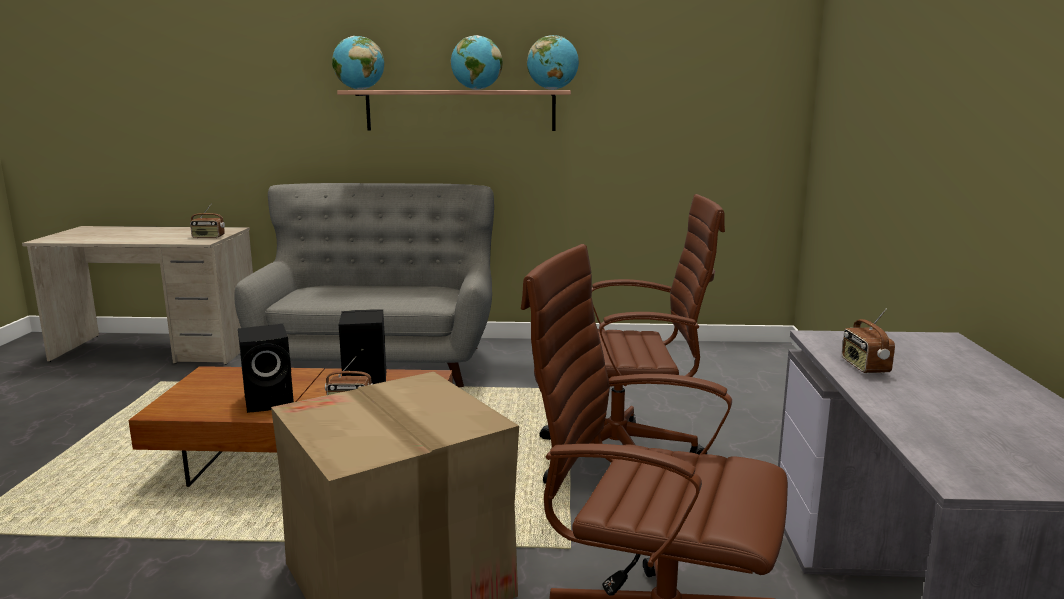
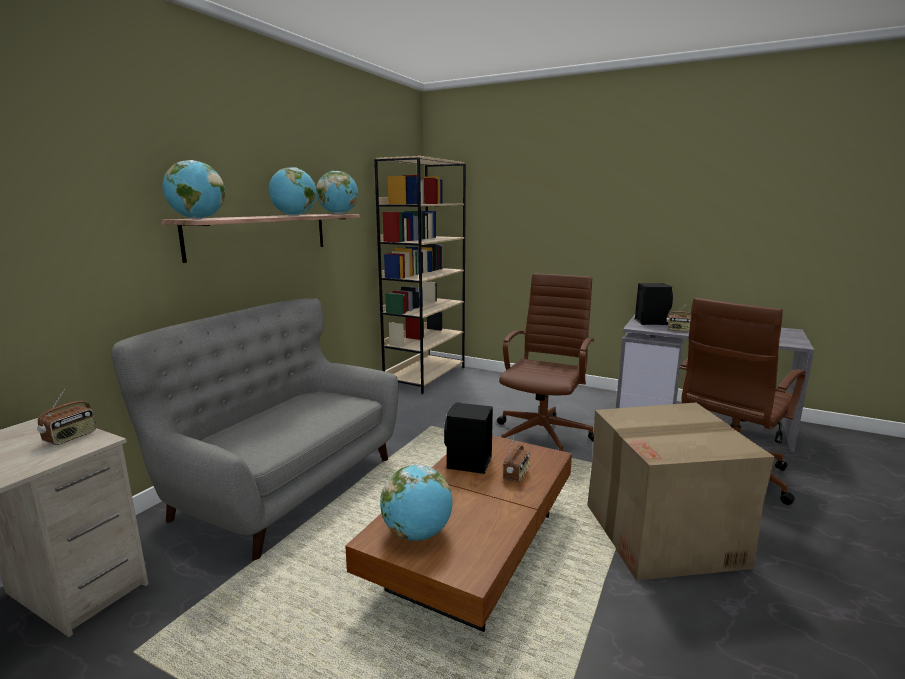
camera: 65 degrees left, 0 degrees up
black speaker [238,324,294,413] -> black speaker moved to [635,283,673,325]
none -> beige bookcase [374,156,466,394]
none -> globe [380,465,453,541]

